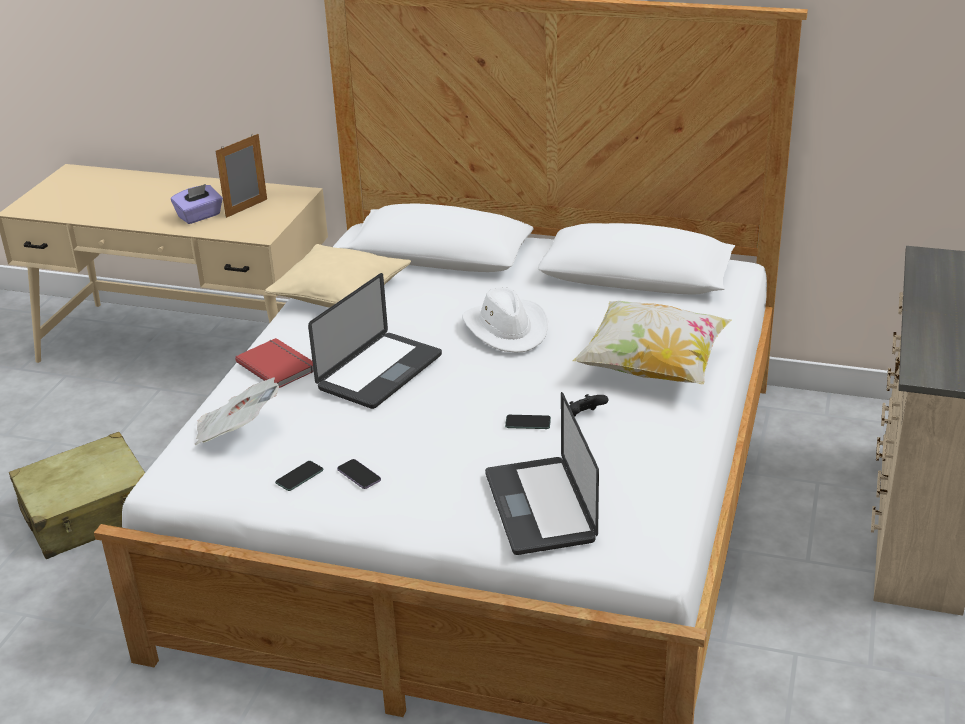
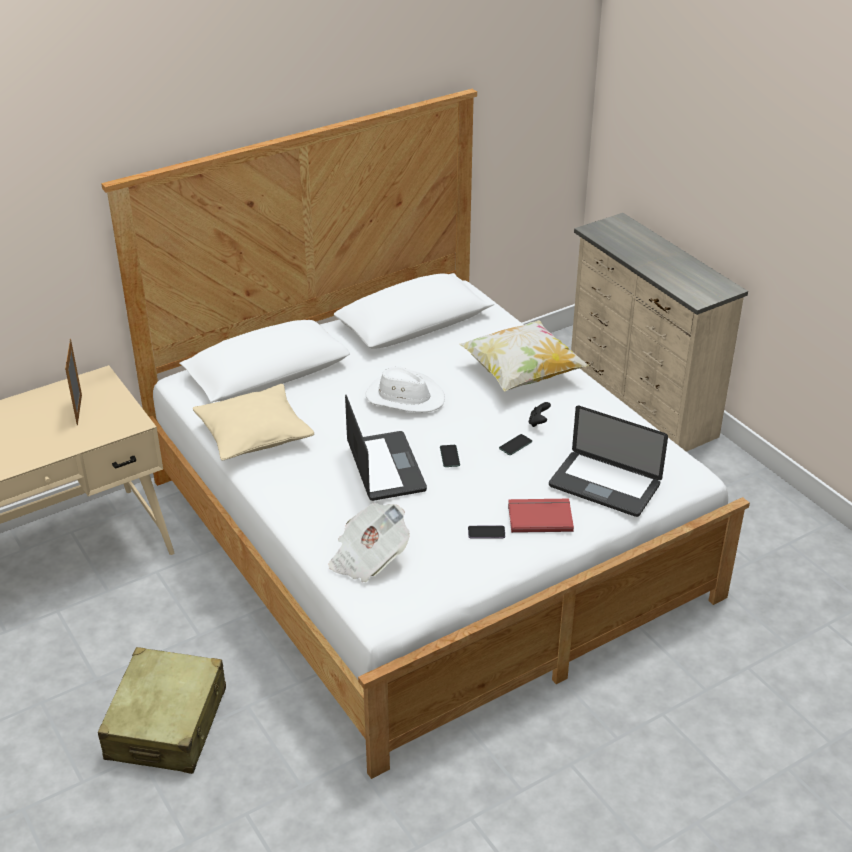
camera: 50 degrees left, 5 degrees up
purple tissue box [171,184,223,224] -> none
red book [235,338,314,388] -> red book moved to [508,499,574,533]
phone [275,461,324,491] -> phone moved to [440,445,460,467]

